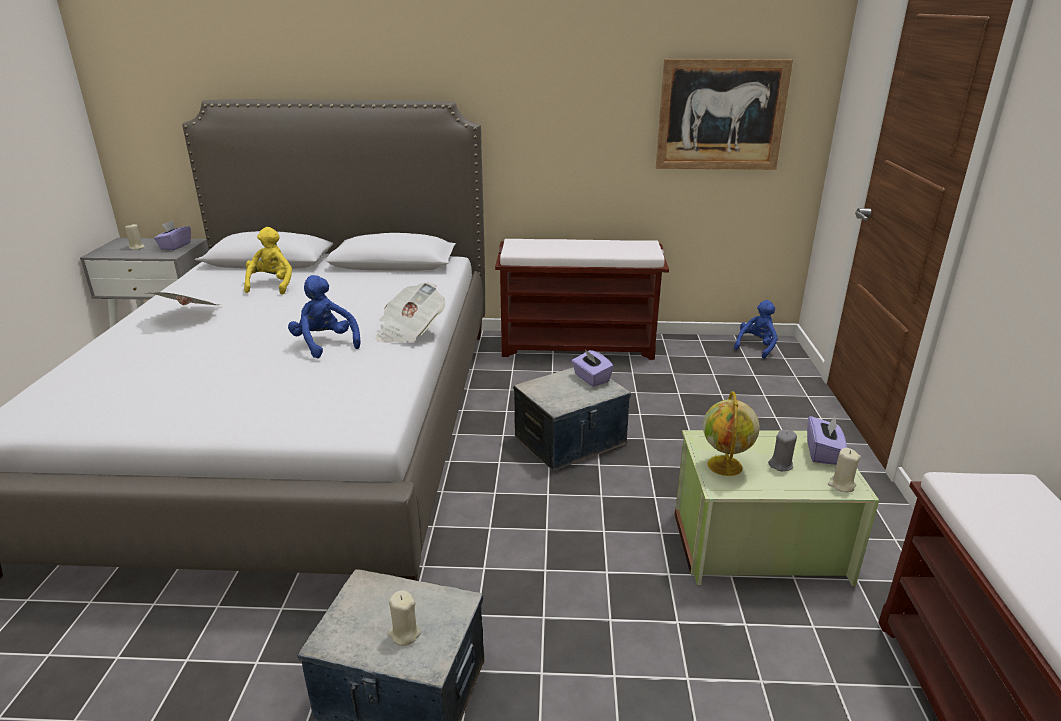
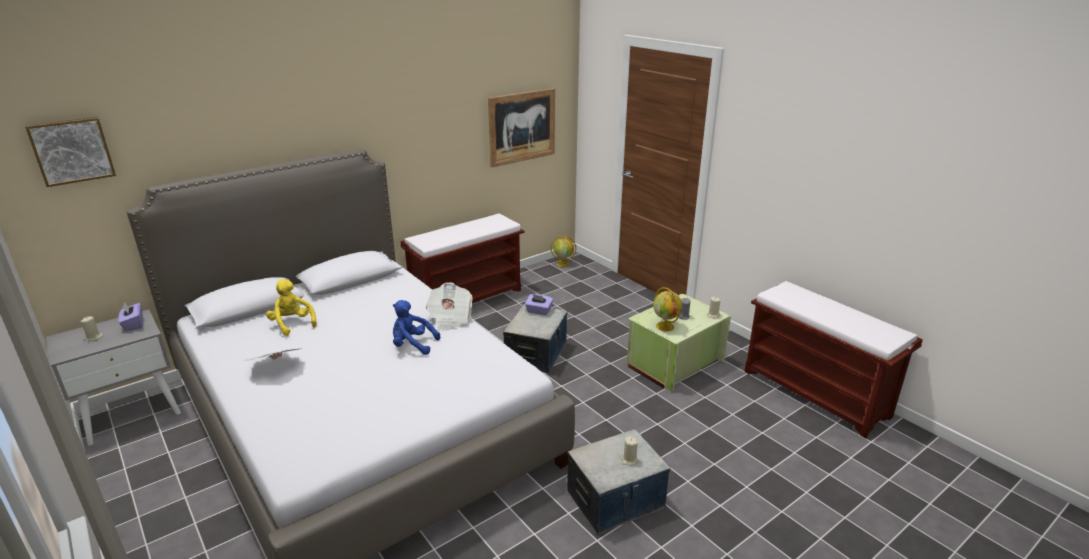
camera: 40 degrees left, 0 degrees up
blue plush toy [734,300,778,359] -> globe [550,236,576,267]
purple tissue box [807,416,847,465] -> none
none -> picture [25,117,116,187]

